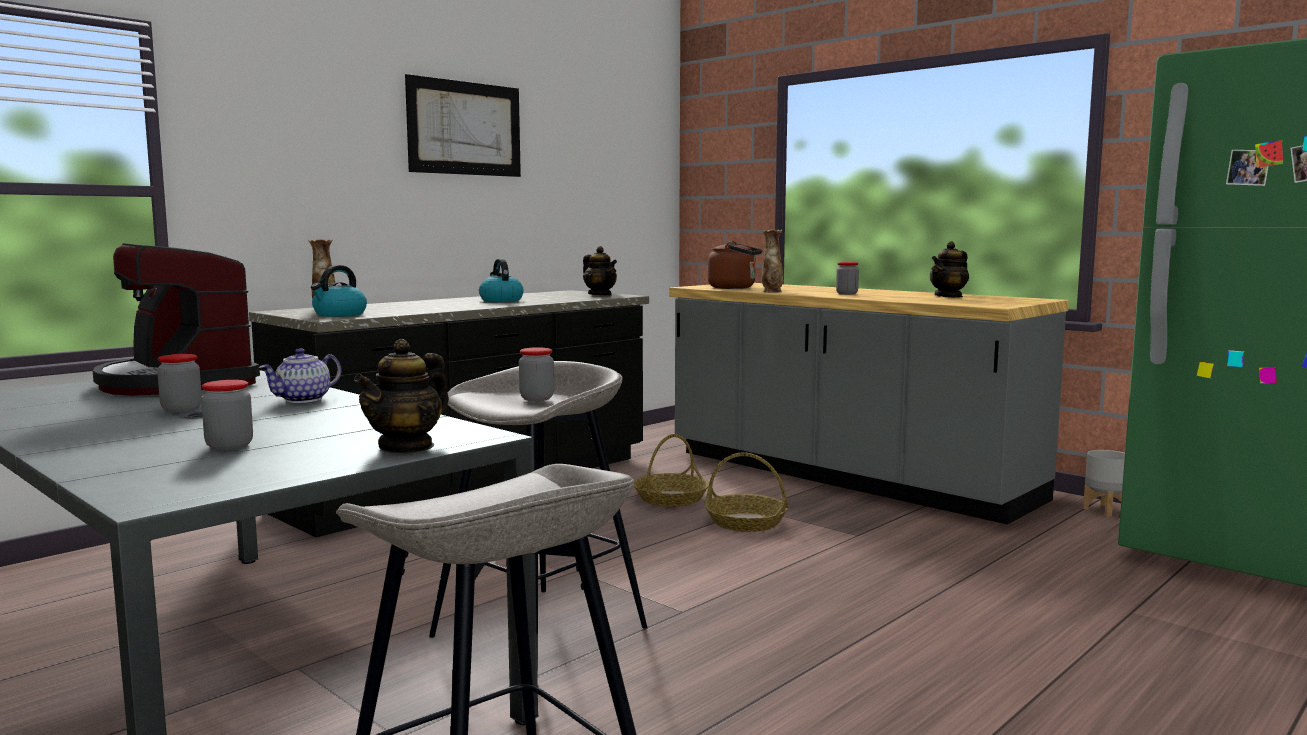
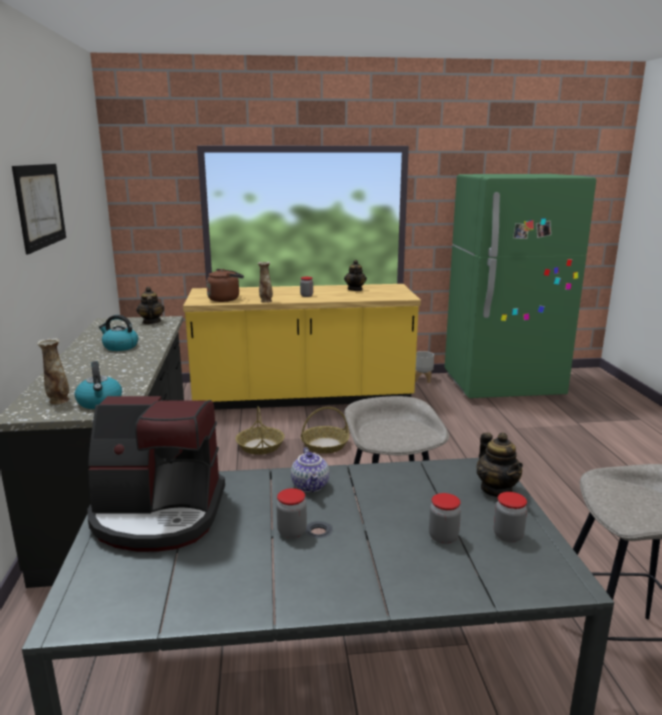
camera: 50 degrees left, 10 degrees up
jar [519,347,554,401] -> jar moved to [494,492,527,542]
teapot [583,246,617,296] -> teapot turned 105 degrees counterclockwise [136,287,165,324]
grey counter [669,283,1069,525] -> yellow counter [183,284,421,410]

